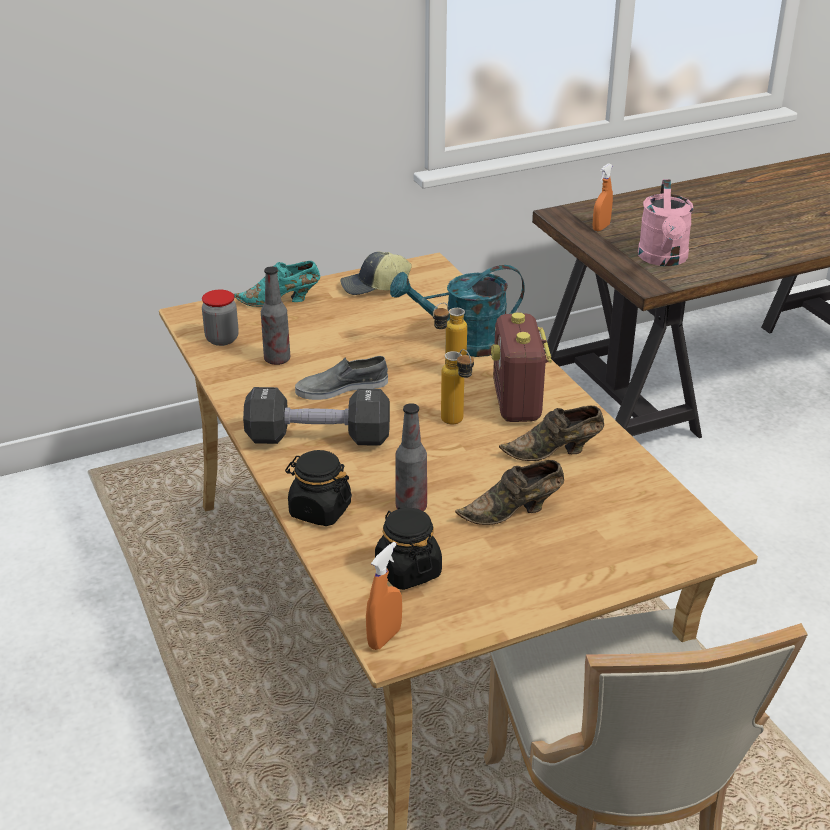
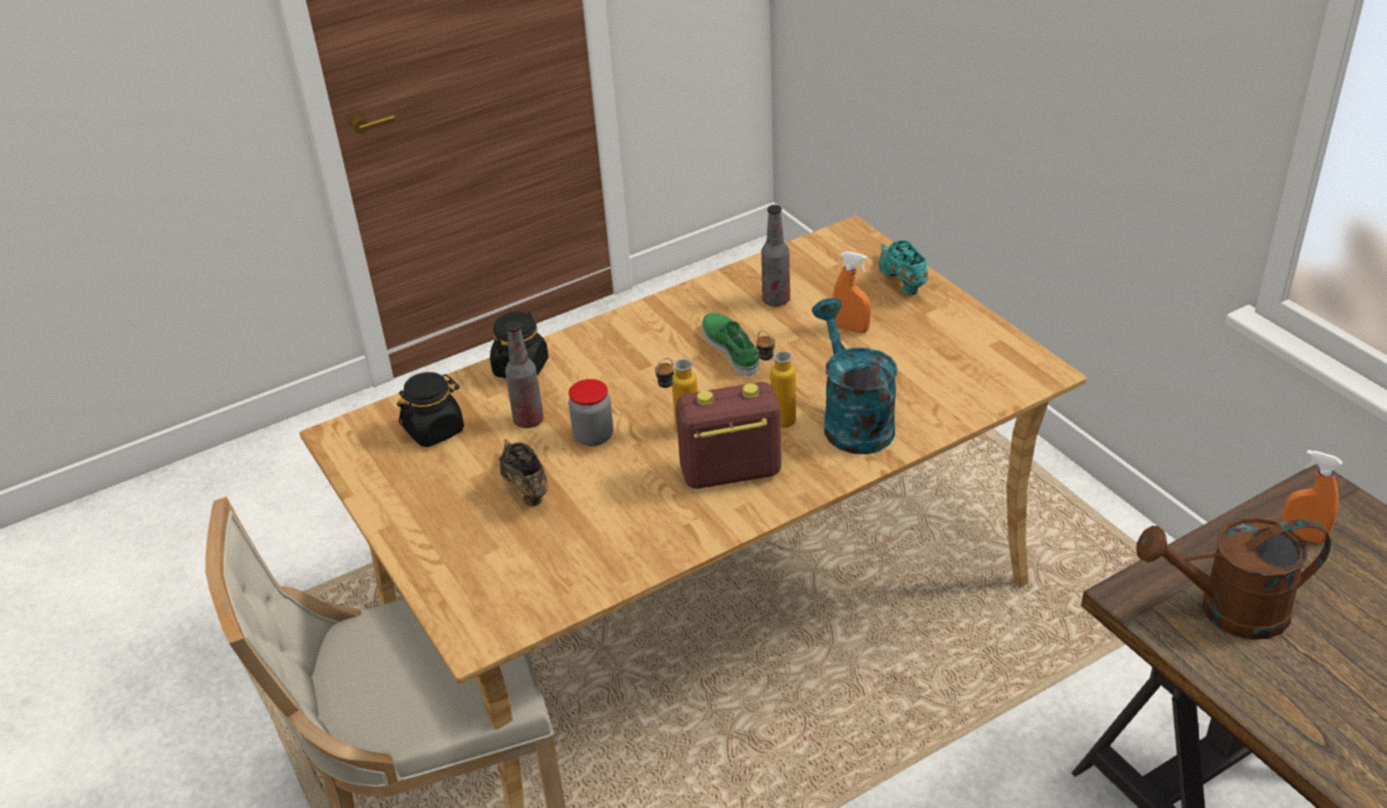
camera: 85 degrees right, 5 degrees up
jar [202,290,239,346] -> jar moved to [568,379,613,446]
black dumbbell [243,387,390,446] -> none
grey shoe [295,356,388,400] -> green shoe [702,313,759,376]
cap [340,251,412,295] -> none
orange spray bottle [366,542,402,650] -> orange spray bottle moved to [833,251,871,333]
brown shoe [499,405,604,461] -> none
pink watering can [638,179,693,266] -> brown watering can [1136,518,1331,640]

